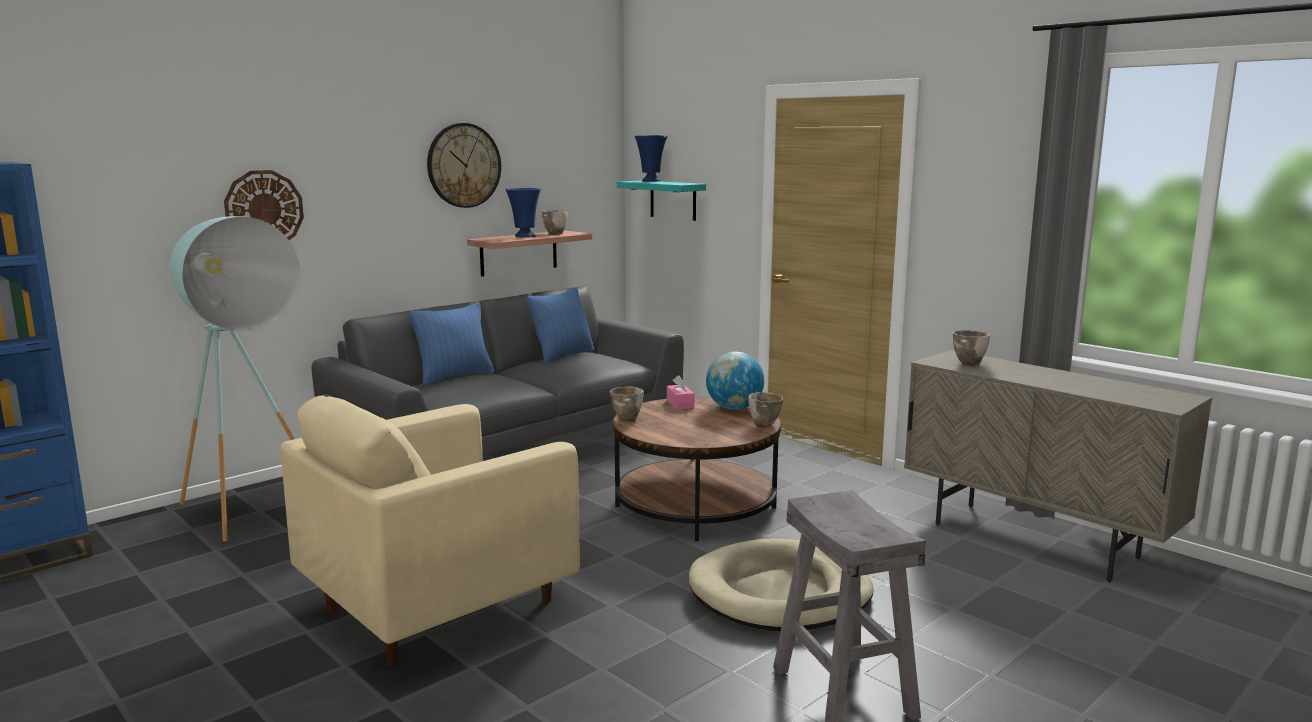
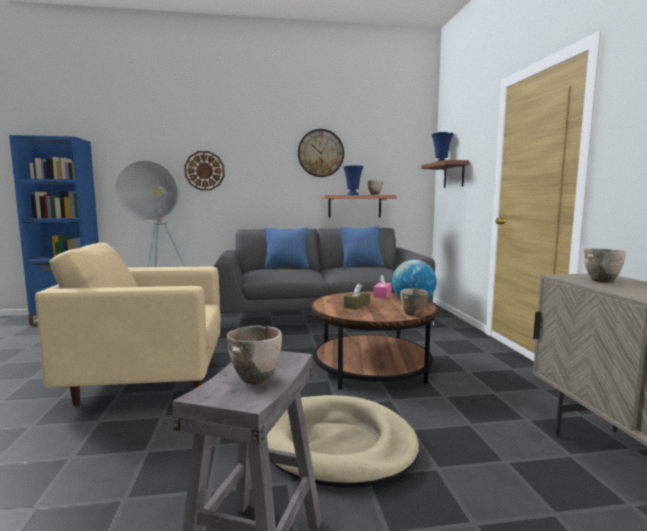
camera: 35 degrees right, 5 degrees down
bowl [610,386,644,421] -> bowl moved to [227,325,282,385]
turquoise shelf [617,181,706,221] -> brown shelf [421,160,469,188]
none -> brown tissue box [344,283,370,310]

